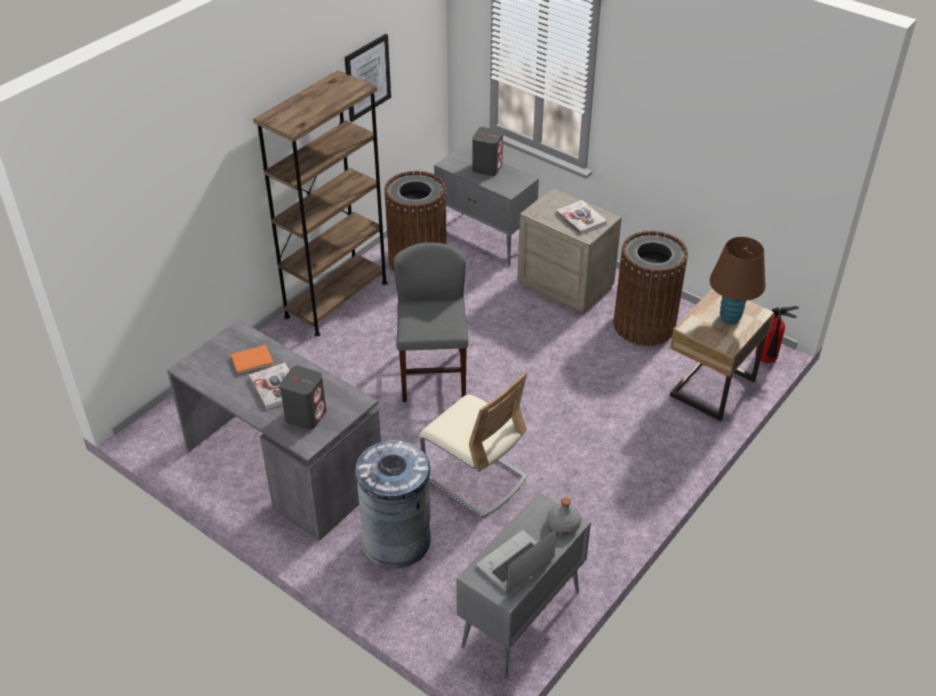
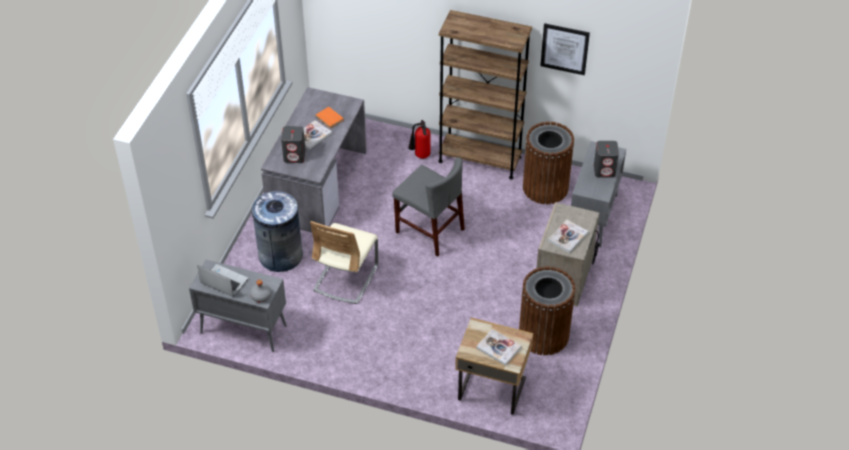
camera: 70 degrees right, 5 degrees up
grey chair [393,242,468,402] -> grey chair turned 60 degrees clockwise [392,157,465,257]
brown table lamp [710,237,766,324] -> book [476,329,522,366]
fire extinguisher [755,306,799,363] -> fire extinguisher moved to [408,120,431,159]

